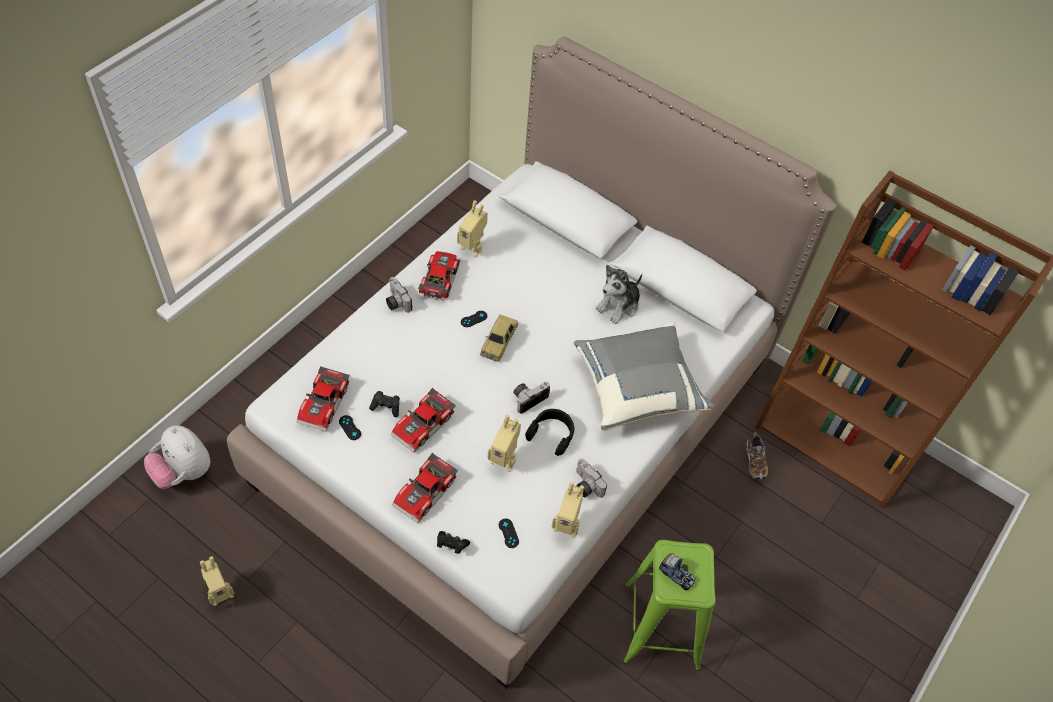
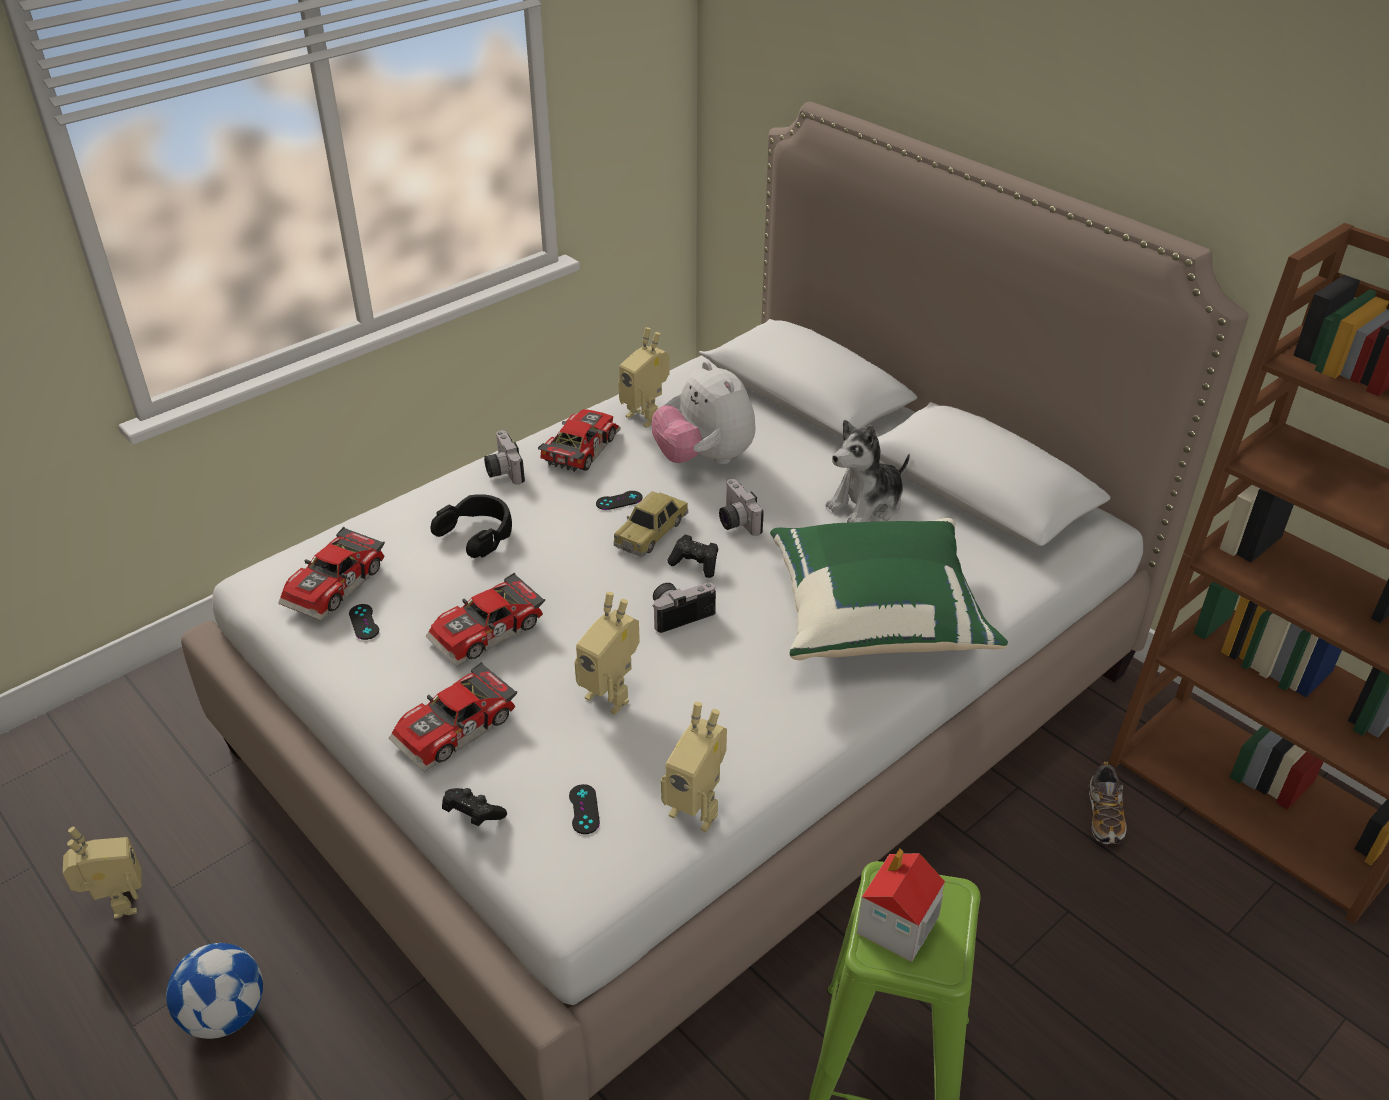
camera: 15 degrees right, 15 degrees down
plush toy [144,425,211,489] -> plush toy moved to [652,361,756,464]
toy robot [200,556,234,606] -> toy robot turned 90 degrees counterclockwise [63,827,142,919]
black game controller [369,391,400,417] -> black game controller moved to [667,535,718,578]
black headphones [525,409,574,456] -> black headphones moved to [430,494,512,558]
grey pillow [574,322,715,431] -> green pillow [770,518,1008,660]
camera [576,459,607,498] -> camera moved to [719,479,764,536]
toy truck [659,553,696,591] -> toy house [857,849,945,962]
none -> football [166,943,263,1039]

